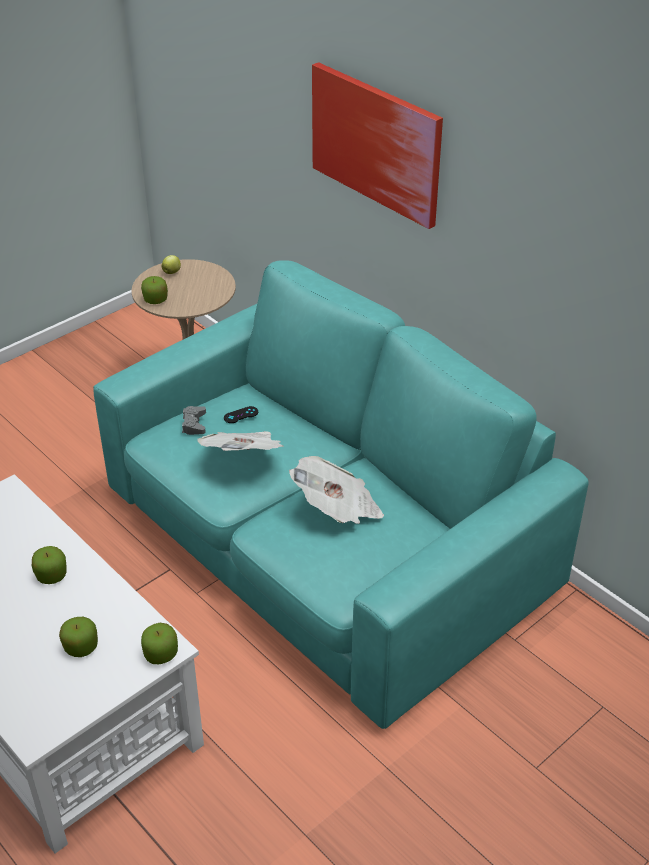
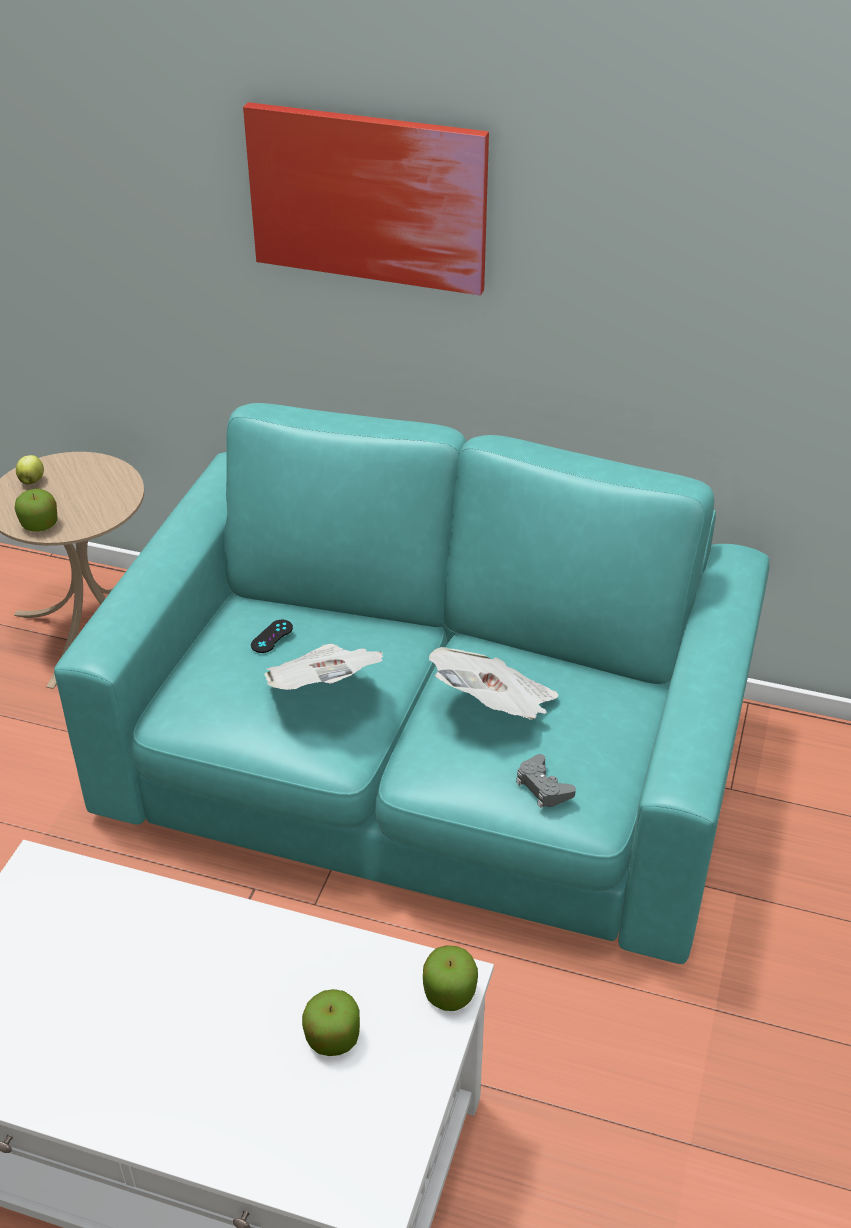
camera: 30 degrees left, 0 degrees up
apple [32,546,67,584] -> none
grey game controller [182,406,206,435] -> grey game controller moved to [516,754,576,808]

